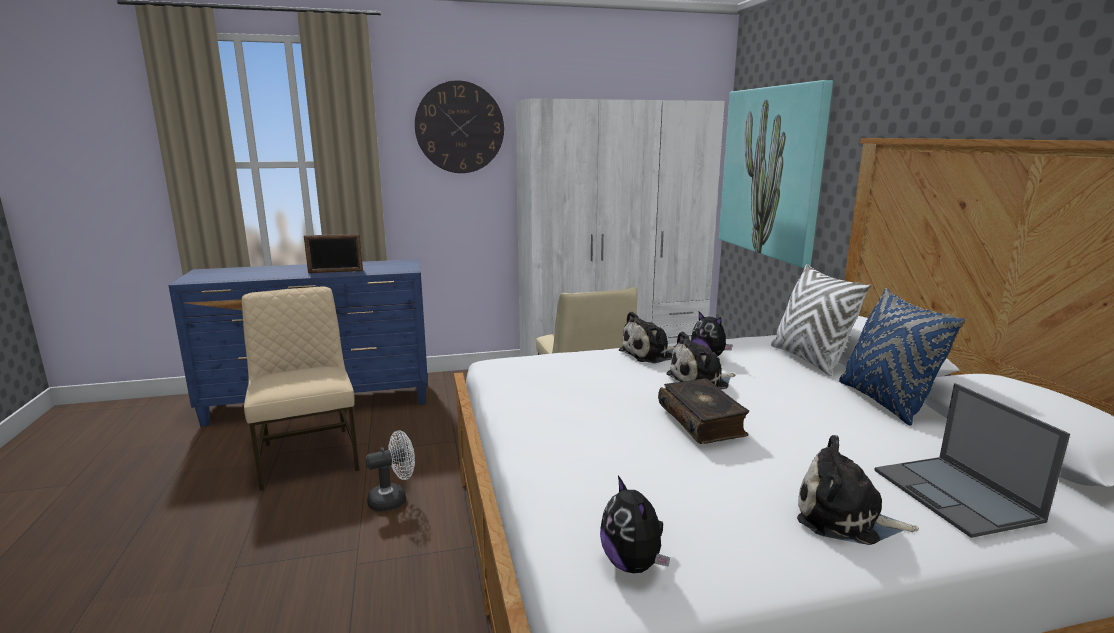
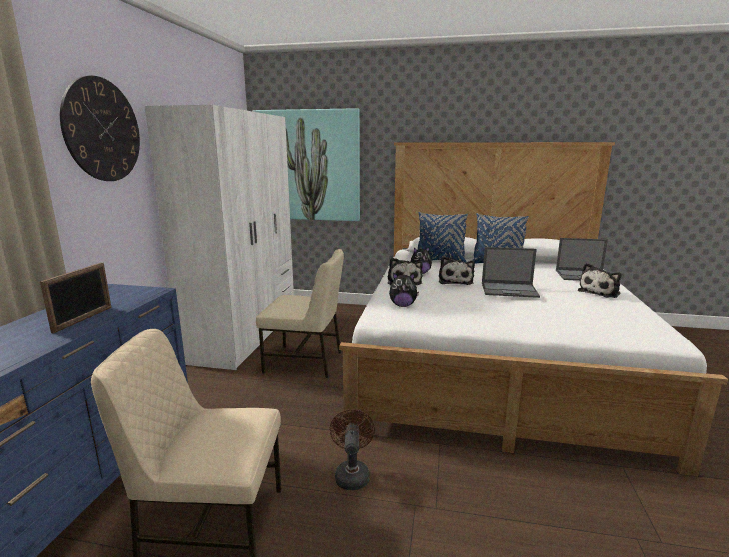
camera: 65 degrees left, 0 degrees up
white fan [366,430,415,512] -> brown fan [330,409,375,490]
plush toy [600,476,670,573] -> plush toy moved to [389,273,419,307]
book [658,378,749,444] -> laptop [482,247,540,298]
white pillow [771,264,871,376] -> blue pillow [418,212,468,262]

